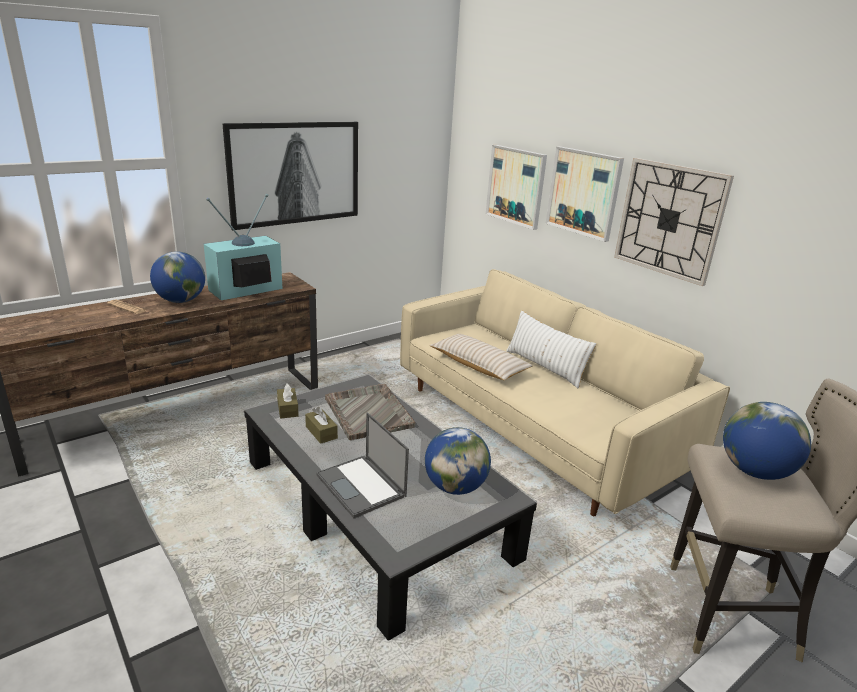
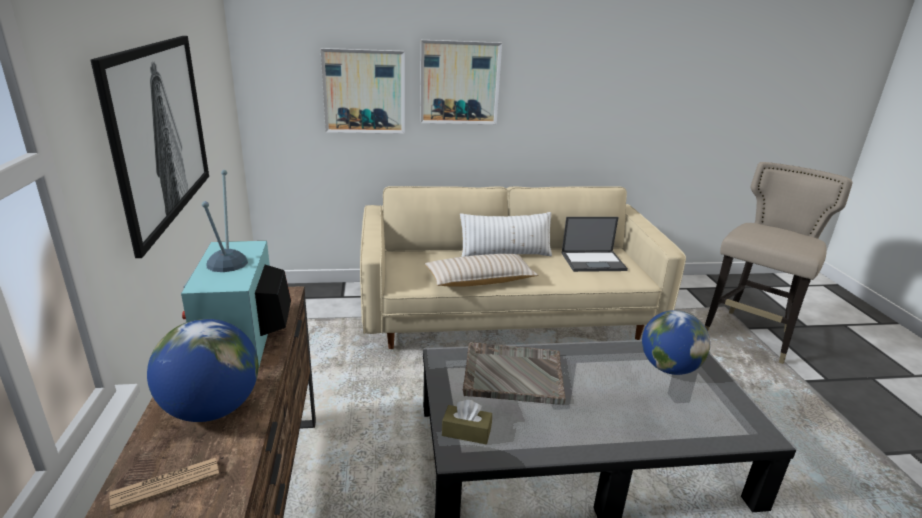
camera: 60 degrees left, 0 degrees up
brown tissue box [305,407,338,444] -> none
laptop [316,412,409,518] -> laptop moved to [562,217,628,272]
wall clock [614,158,734,286] -> none
globe [723,402,811,480] -> none

